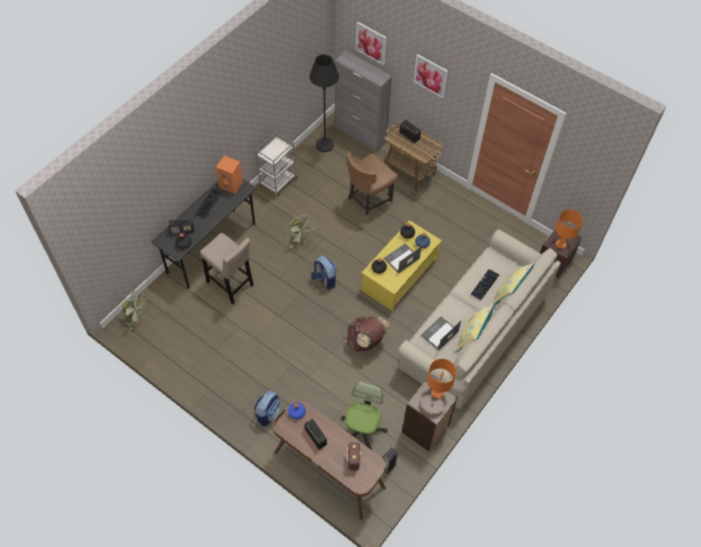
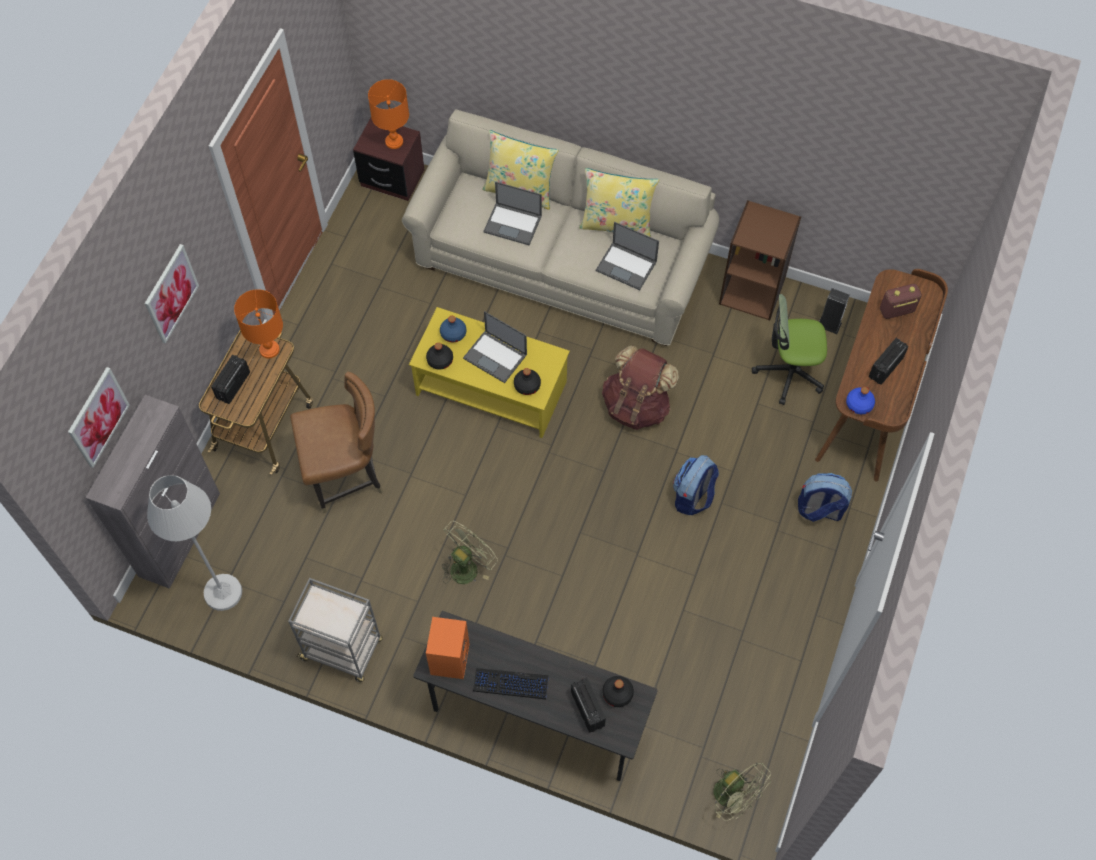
camera: 105 degrees left, 5 degrees up
green fan [121,291,147,330] -> green fan turned 135 degrees clockwise [713,763,771,821]
beige stool [200,233,254,304] -> none
black floor lamp [309,54,339,152] -> white floor lamp [147,475,242,611]
backpack [311,255,337,290] -> backpack moved to [673,455,719,515]
brown chair [347,151,399,219] -> brown chair turned 45 degrees counterclockwise [290,372,383,513]
orange table lamp [427,359,456,398] -> orange table lamp moved to [234,289,283,358]
keyboard [471,269,499,300] -> laptop [483,182,542,245]

